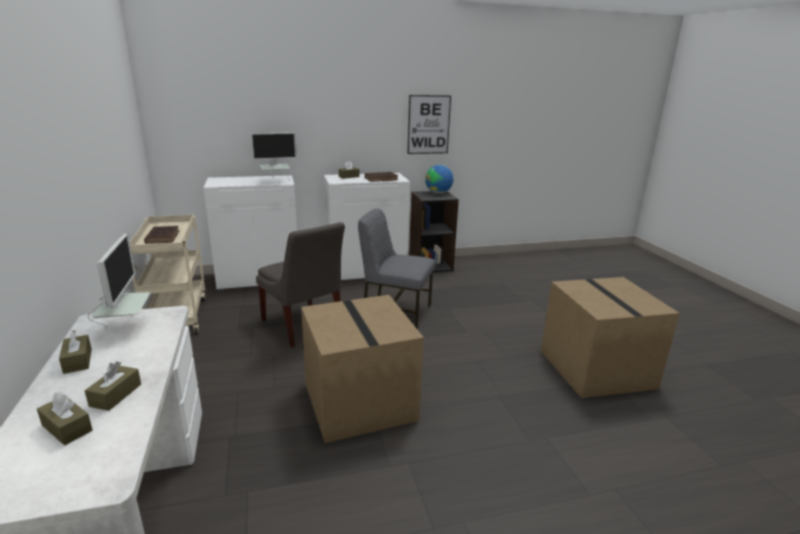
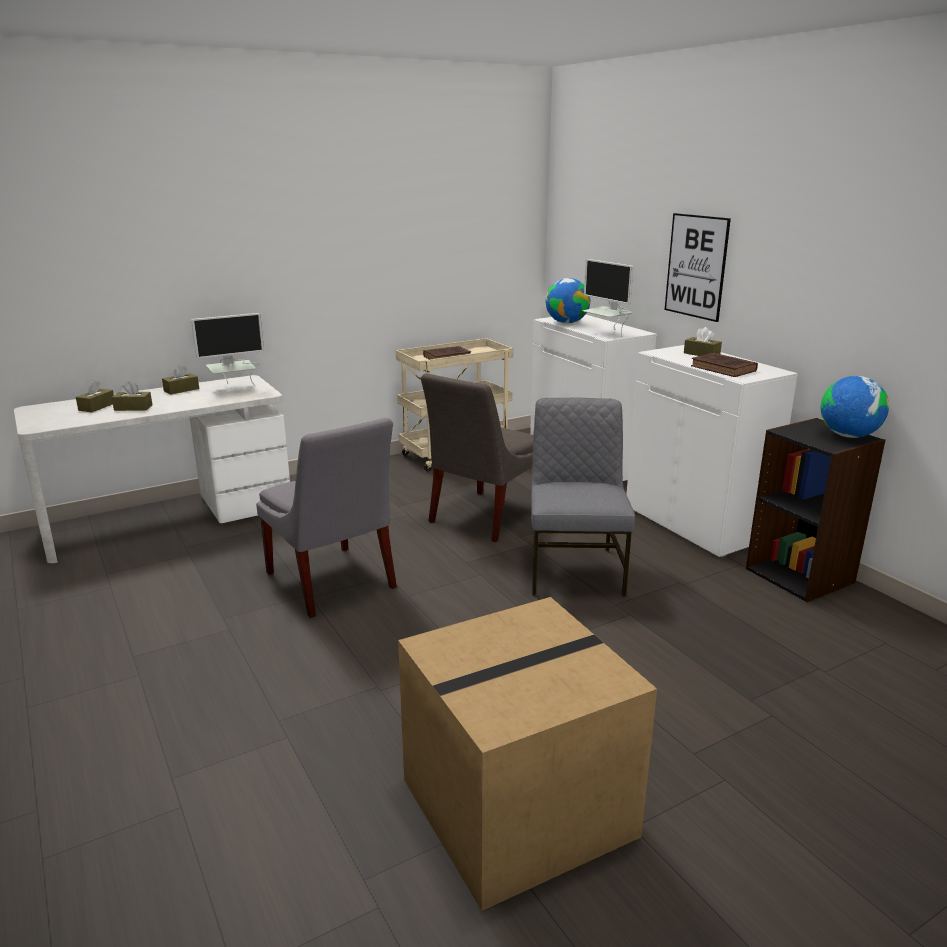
camera: 75 degrees right, 0 degrees up
cardboard box [301,295,424,443] -> grey chair [256,418,397,618]
picture [407,95,451,154] -> picture moved to [665,213,731,322]
none -> globe [546,278,590,324]

